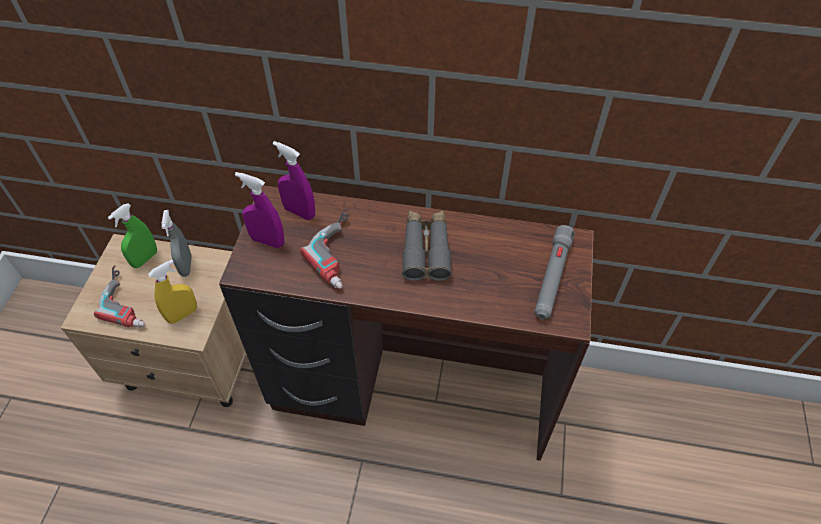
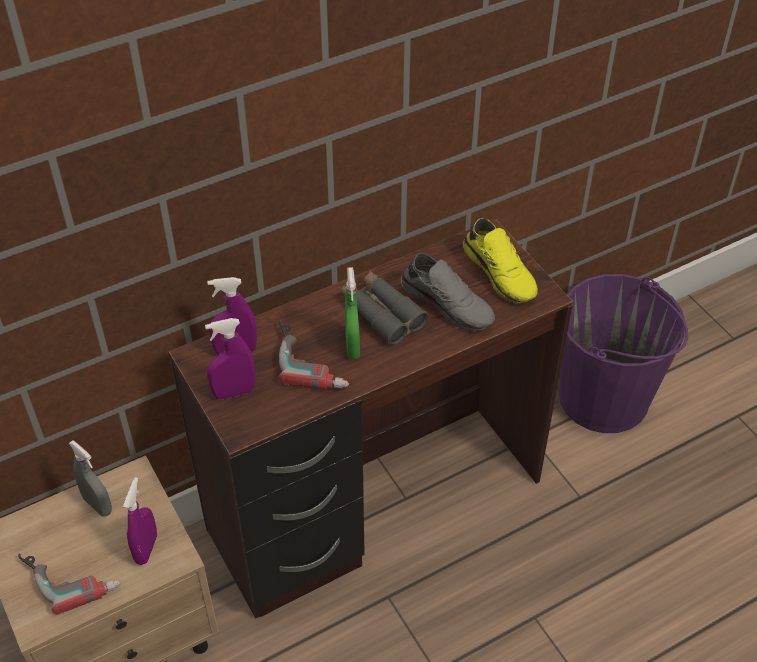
camera: 40 degrees left, 5 degrees down
green spray bottle [108,204,157,268] -> green spray bottle moved to [345,267,360,360]
yellow spray bottle [148,259,197,324] -> purple spray bottle [123,477,157,565]
grey flashlight [534,225,575,319] -> yellow shoe [463,218,538,304]
none -> grey shoe [401,253,495,331]
none -> purple bucket [559,274,688,433]

